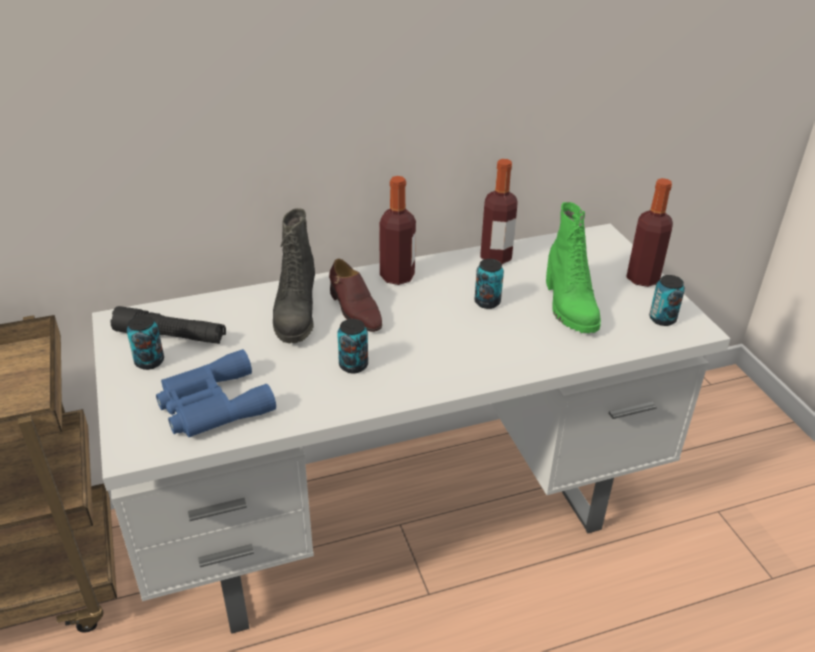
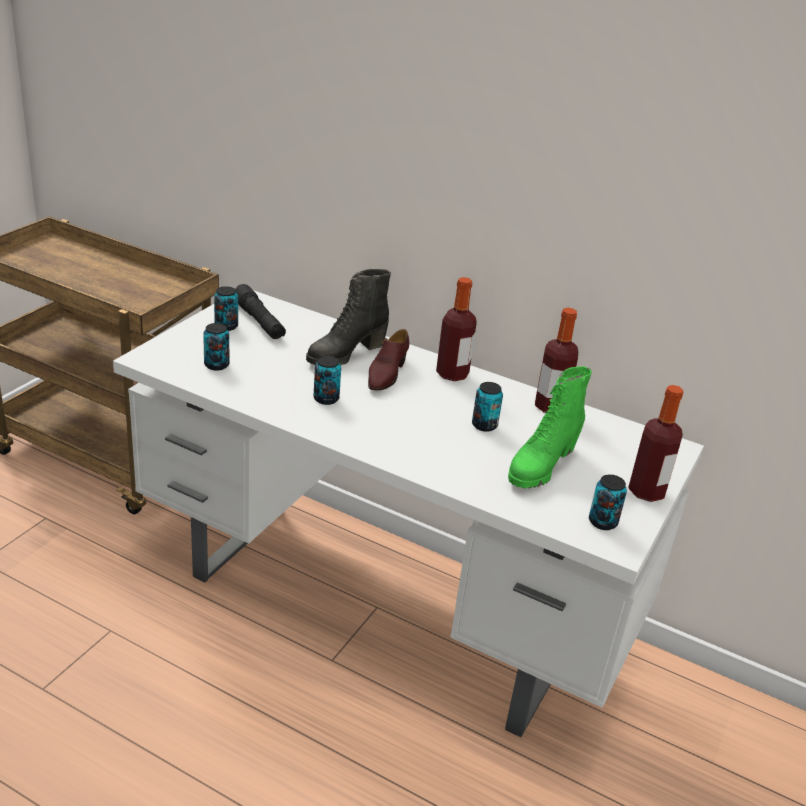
camera: 45 degrees right, 5 degrees down
blue binoculars [156,349,276,437] -> can [203,323,229,371]

